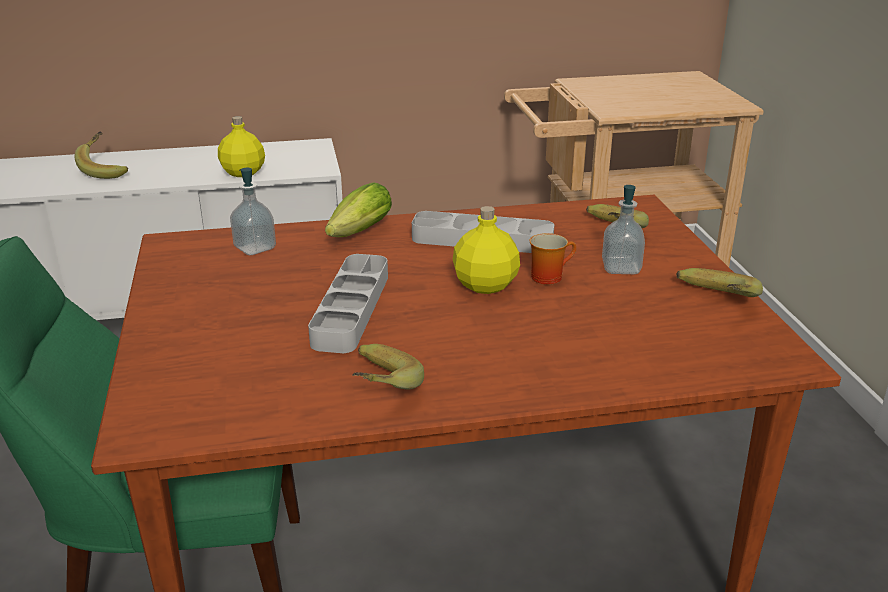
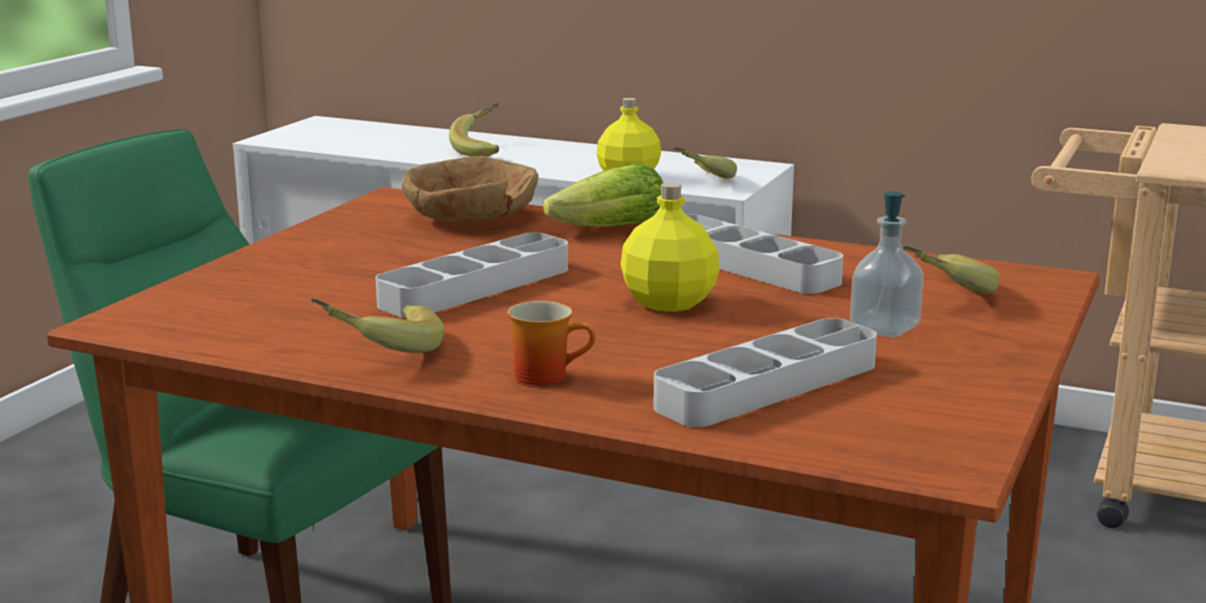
camera: 35 degrees right, 10 degrees down
soap dispenser [230,168,276,255] -> brown bowl [402,156,538,222]
mug [529,233,576,285] -> mug moved to [507,301,596,385]
banana [676,268,763,297] -> banana moved to [673,147,737,179]
none -> grey tray [653,318,877,427]

